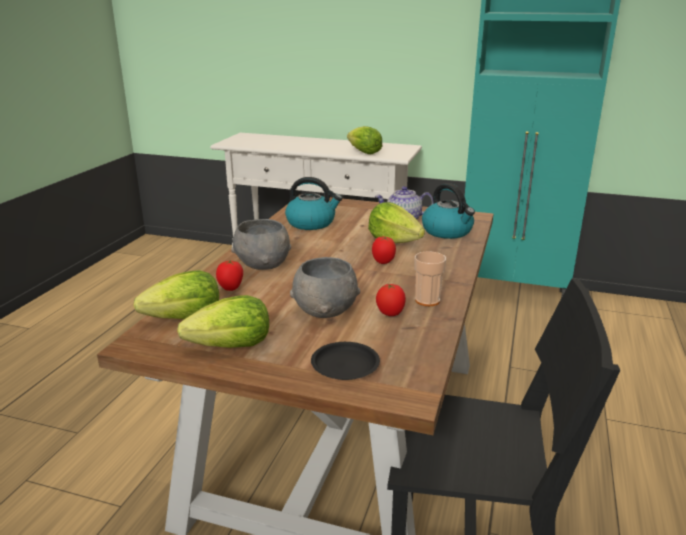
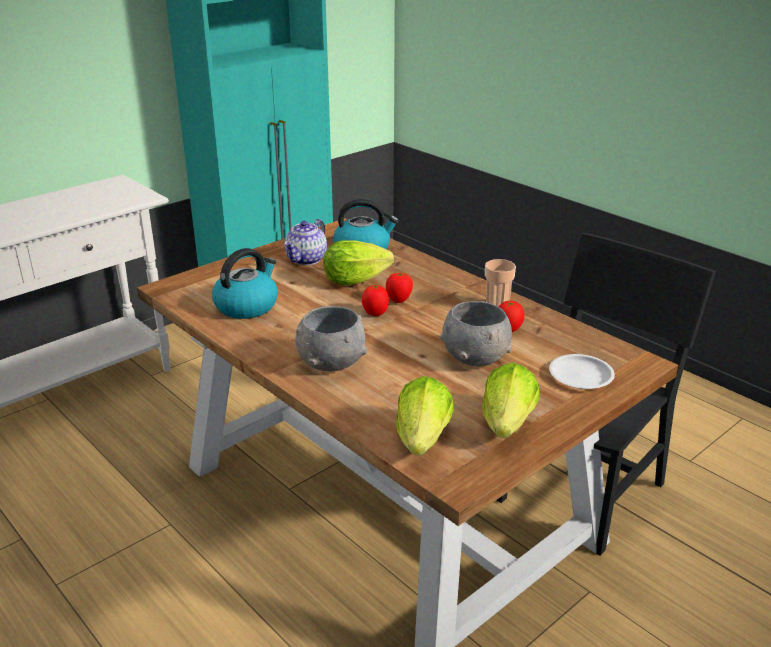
camera: 60 degrees left, 5 degrees up
tomato [216,260,243,291] -> tomato moved to [362,284,389,316]
black plate [311,342,380,380] -> white plate [549,354,615,389]
lettuce [347,126,382,154] -> none

